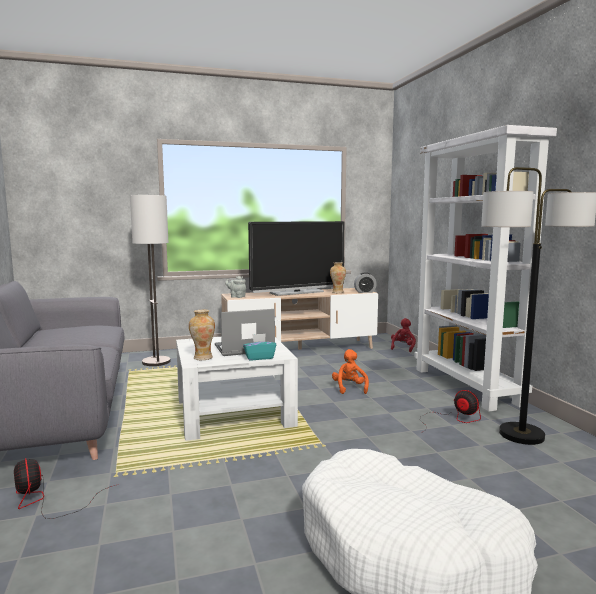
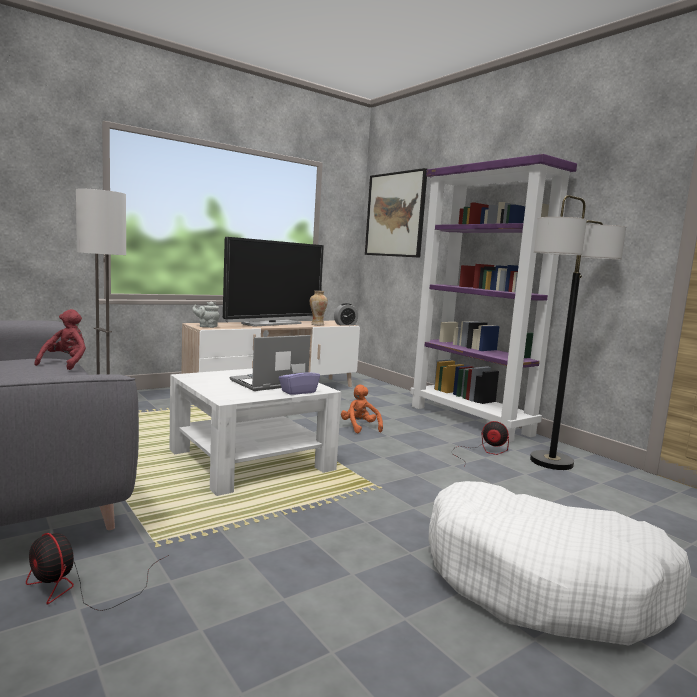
camera: 20 degrees left, 0 degrees up
vase [189,310,215,360] -> none
turquoise tissue box [243,333,276,360] -> purple tissue box [279,363,320,395]
red plush toy [391,318,416,352] -> red plush toy moved to [34,309,86,370]
white bookcase [414,125,557,412] -> purple bookcase [410,154,577,443]
none -> picture [365,168,427,258]

